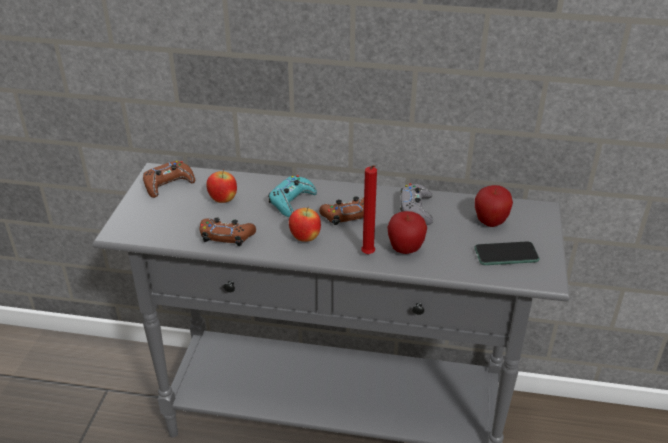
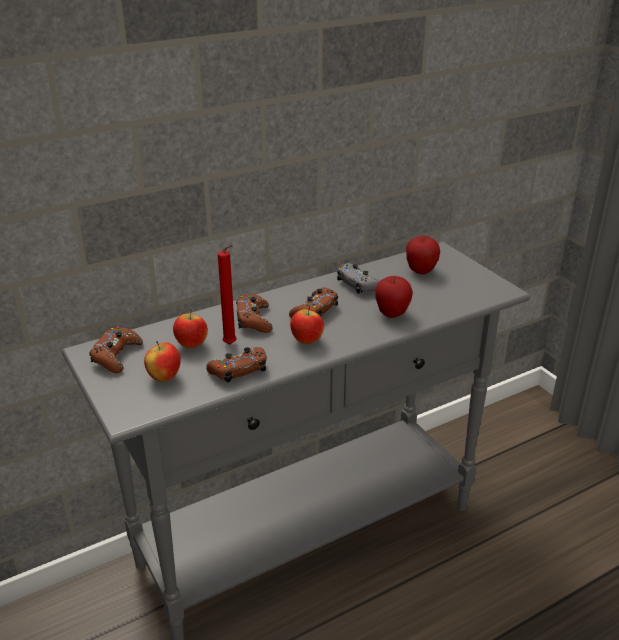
camera: 40 degrees left, 5 degrees down
turquoise game controller [268,175,317,217] -> brown game controller [236,294,273,333]
red candle [361,165,377,254] -> red candle moved to [218,245,237,344]
phone [474,241,539,265] -> none
none -> apple [144,341,181,382]

